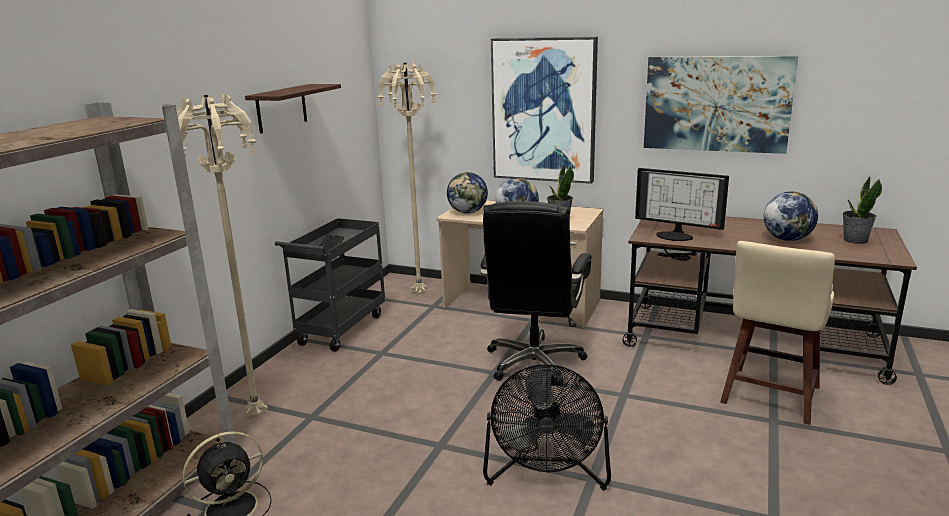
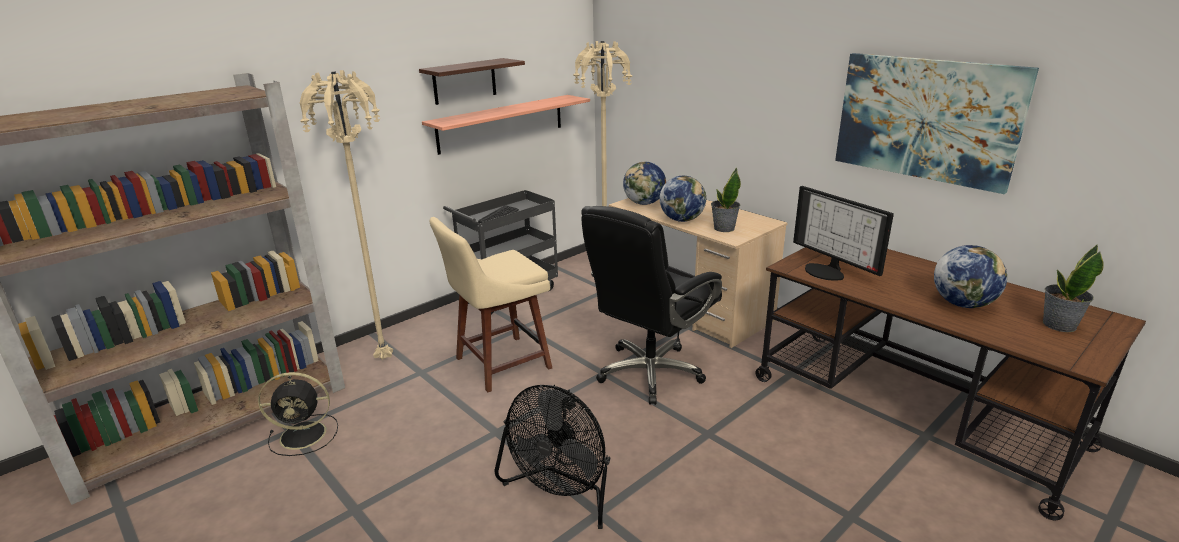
camera: 25 degrees right, 5 degrees up
picture [491,37,598,184] -> none
beige stool [720,241,835,425] -> beige stool moved to [430,217,552,392]
none -> shelf [422,95,590,155]

